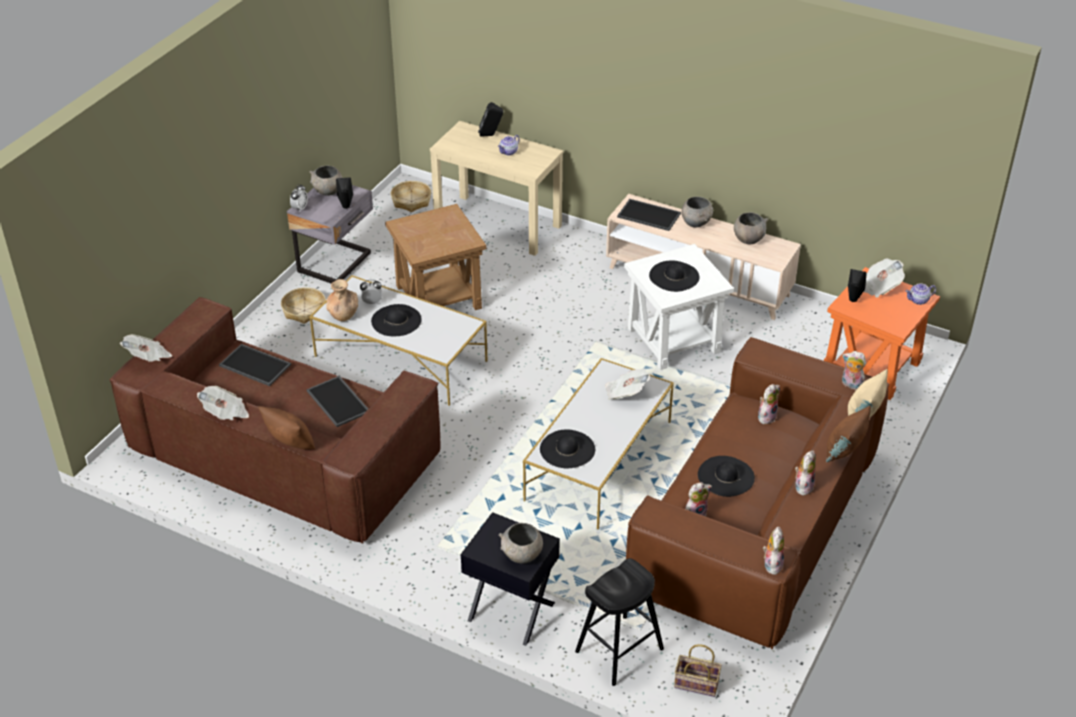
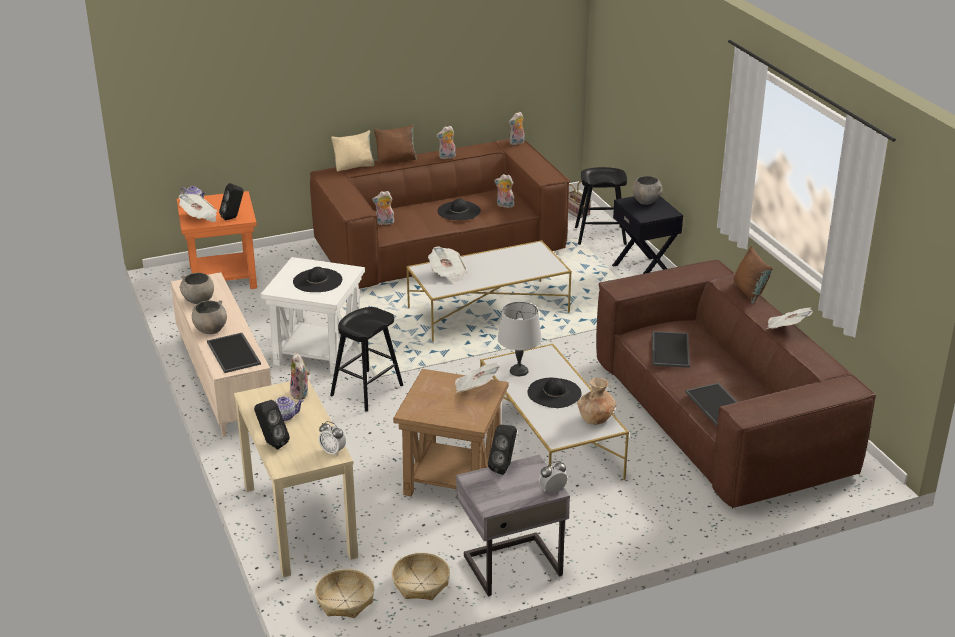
camera: 140 degrees left, 10 degrees down
newspaper [120,334,173,362] -> newspaper moved to [455,362,500,393]
basket [281,288,326,324] -> basket moved to [392,553,450,600]
grey bowl [309,166,342,196] -> none
alarm clock [360,280,382,304] -> alarm clock moved to [319,421,346,456]
black hat [540,429,595,468] -> none
plush toy [842,351,866,390] -> plush toy moved to [289,353,310,400]
none -> black stool [330,307,403,412]
none -> grey table lamp [498,302,542,376]

